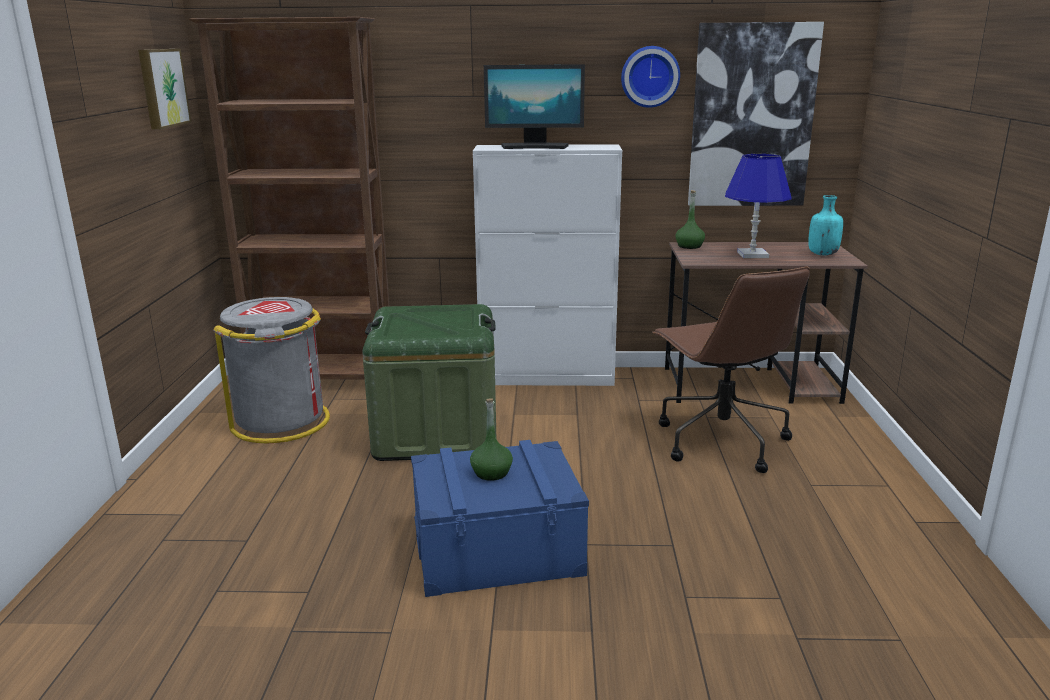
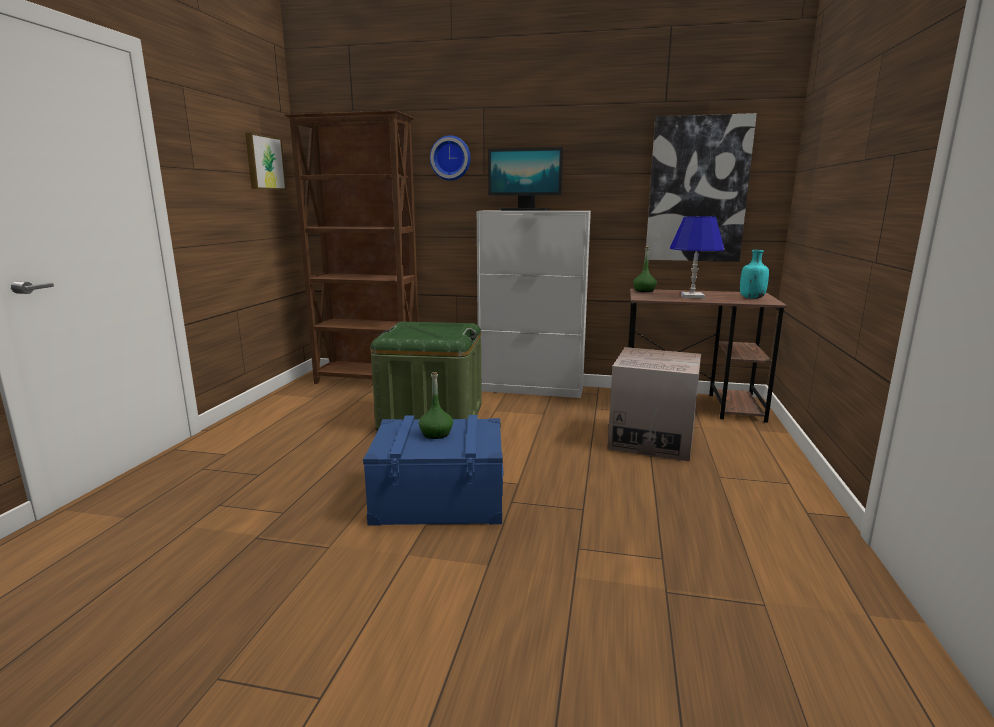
camera: 10 degrees right, 5 degrees down
grey trash can [214,297,330,444] -> none
wall clock [621,46,680,108] -> wall clock moved to [430,135,471,181]
brown office chair [652,267,810,473] -> cardboard box [608,347,701,462]

